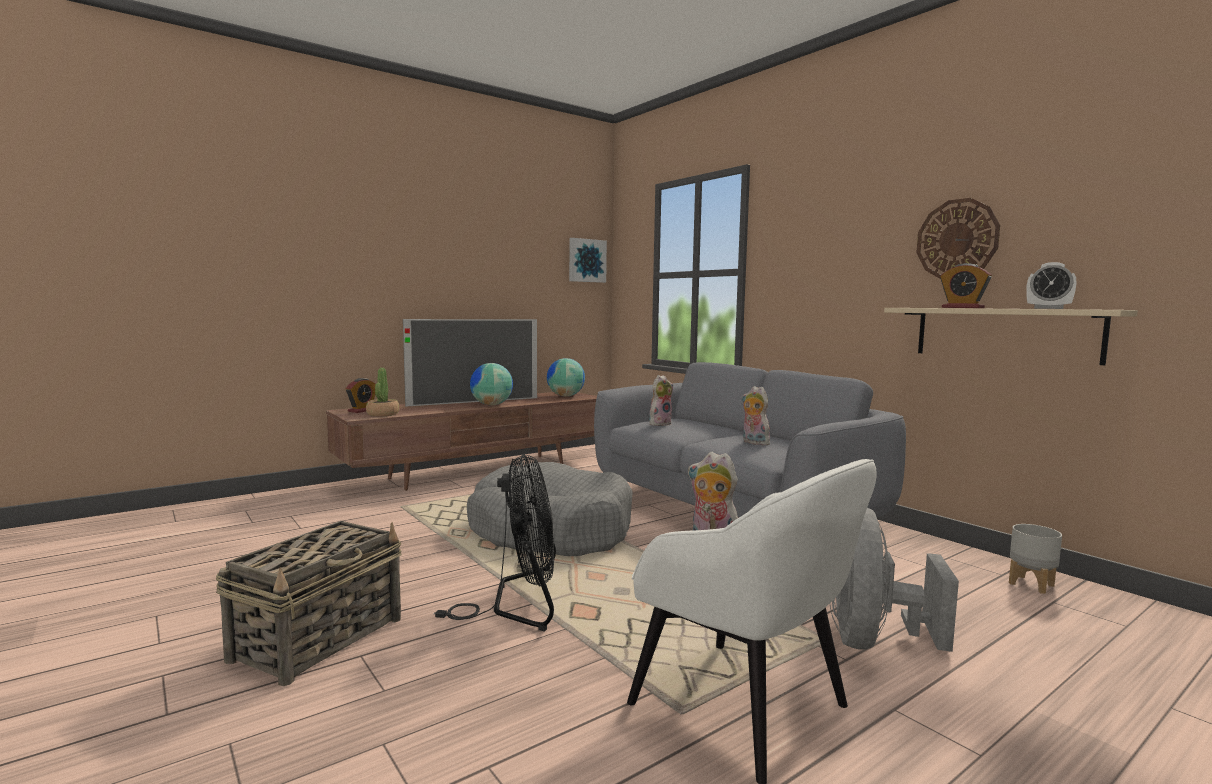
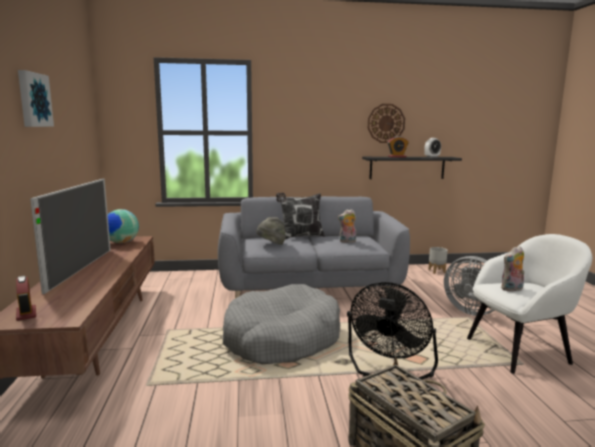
camera: 60 degrees left, 5 degrees up
potted plant [366,368,399,416] -> none
globe [470,363,513,405] -> none
picture [569,238,607,283] -> picture moved to [18,70,54,127]
plush toy [649,375,673,426] -> grey hat [256,217,286,245]
beige shelf [884,308,1138,365] -> black shelf [362,157,462,179]
none -> pillow [276,193,325,239]

